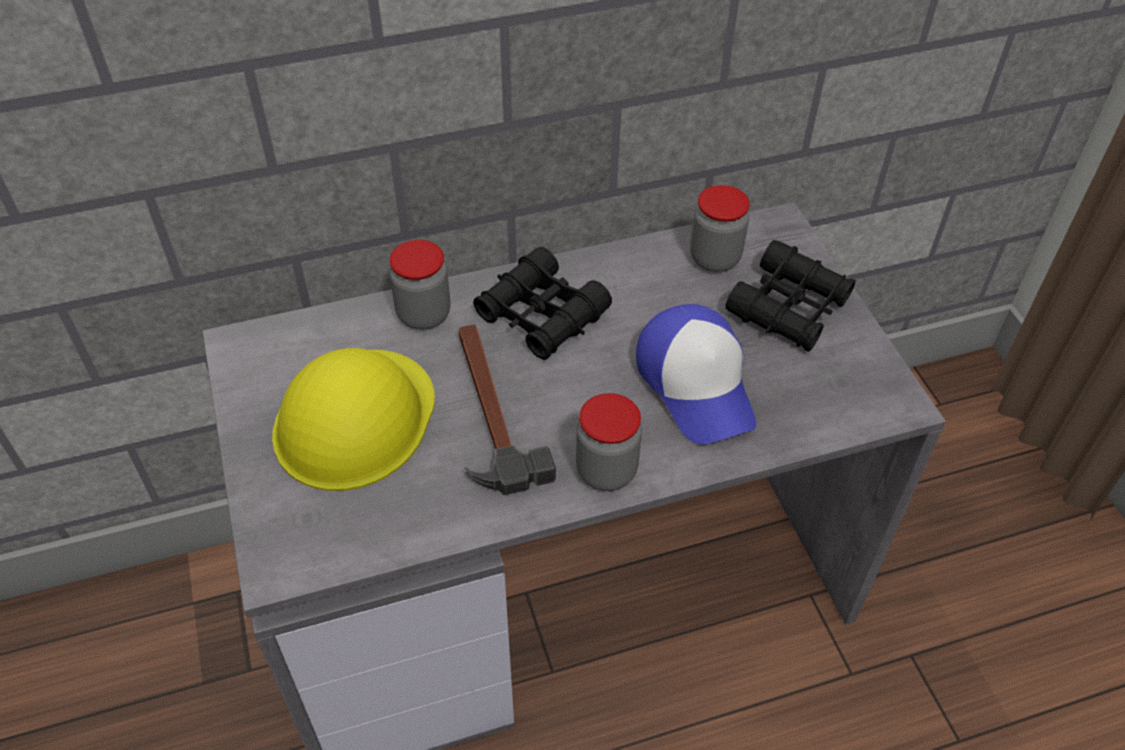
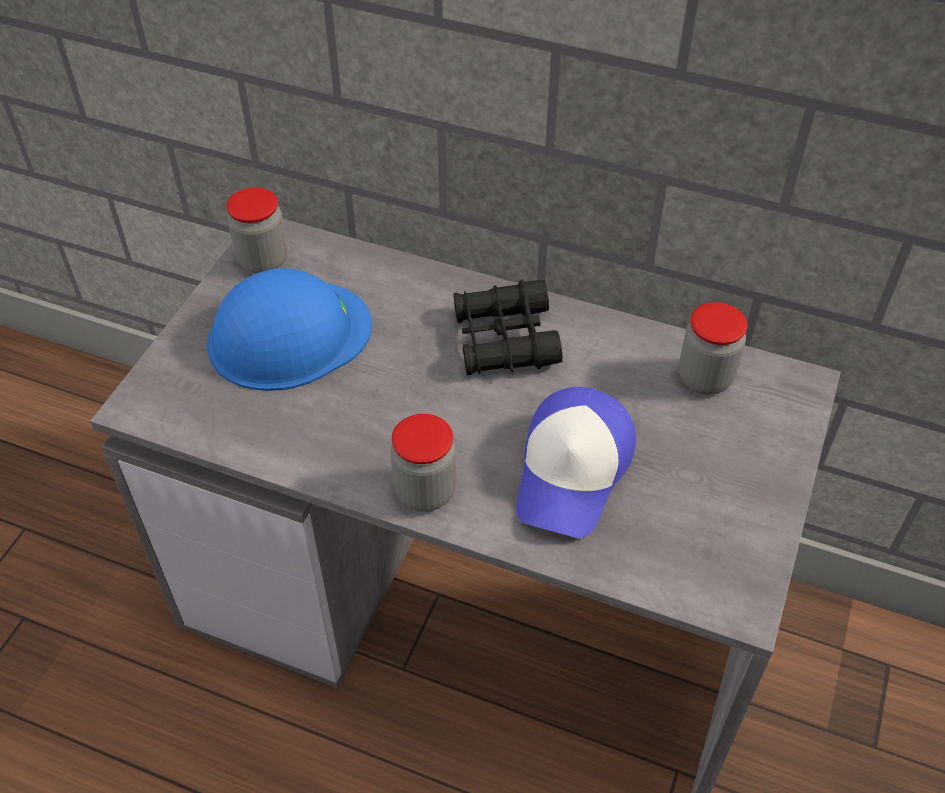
camera: 40 degrees right, 0 degrees up
yellow hard hat [272,348,435,491] -> blue hard hat [207,268,372,391]
jar [389,240,451,330] -> jar moved to [226,187,287,273]
hammer [459,325,556,495] -> none
black binoculars [725,240,856,352] -> none

